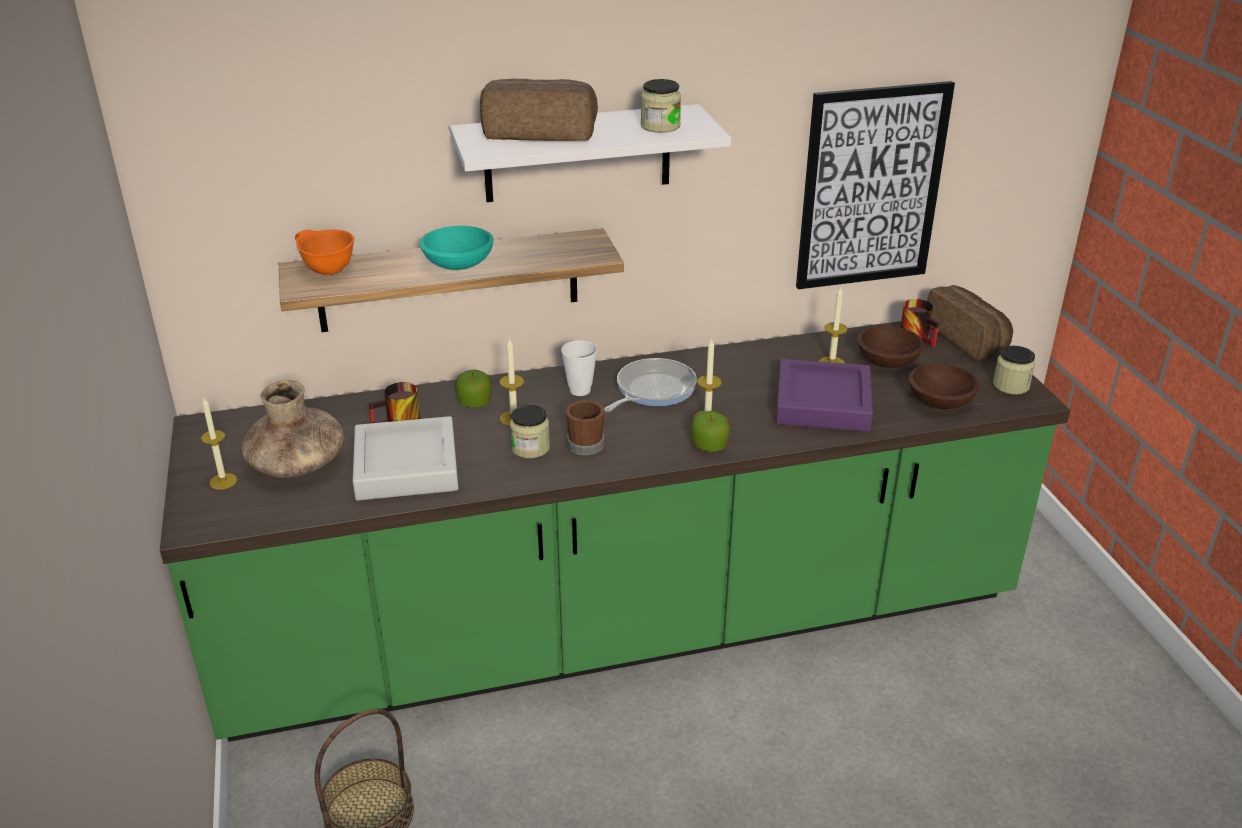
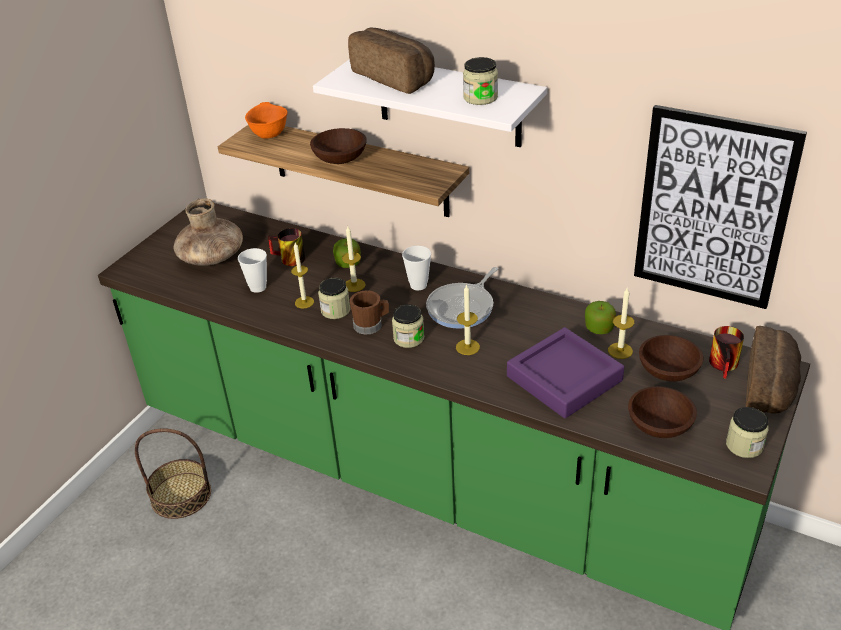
camera: 45 degrees right, 5 degrees up
candle [201,398,237,490] -> candle moved to [291,243,314,309]
grey tray [353,416,458,501] -> cup [238,248,267,293]
turquoise bowl [420,226,494,270] -> brown bowl [310,128,367,164]
frying pan [604,358,697,412] -> frying pan turned 135 degrees clockwise [426,267,498,329]
apple [691,411,730,451] -> apple moved to [585,301,616,334]
none -> jar [392,304,424,348]

